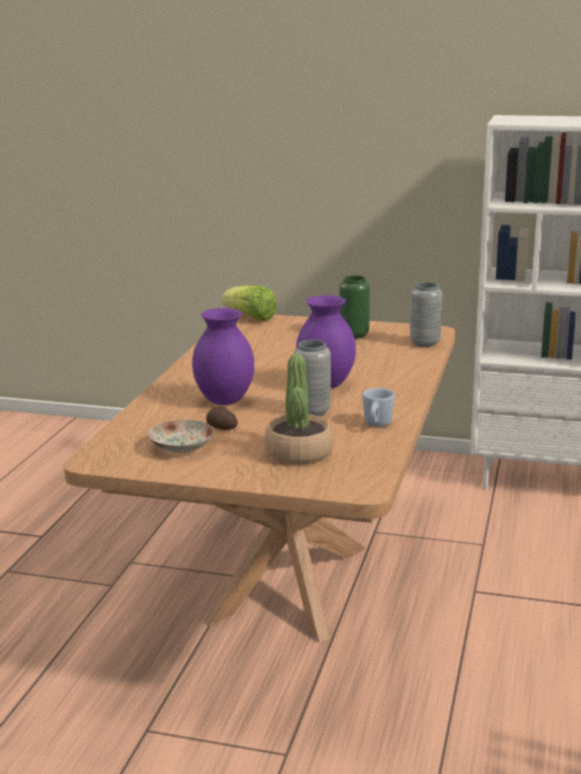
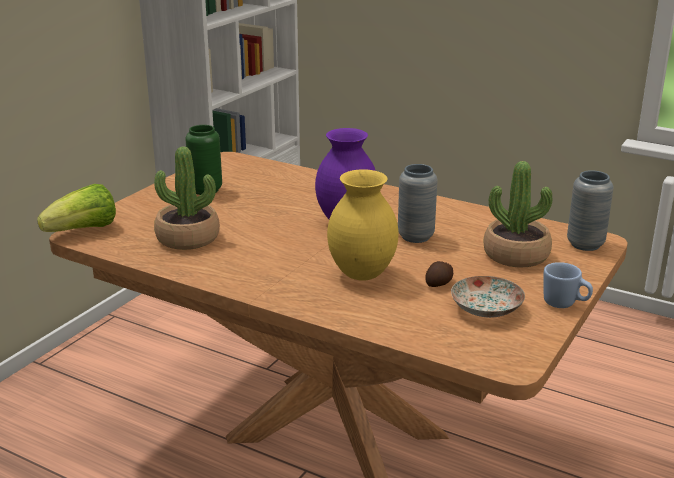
camera: 75 degrees left, 5 degrees up
purple vase [192,308,254,405] -> yellow vase [327,169,399,280]
blue mug [362,388,395,427] -> blue mug moved to [544,262,593,308]
grey vase [410,282,442,347] -> grey vase moved to [567,170,614,251]
none -> potted plant [154,146,220,250]

